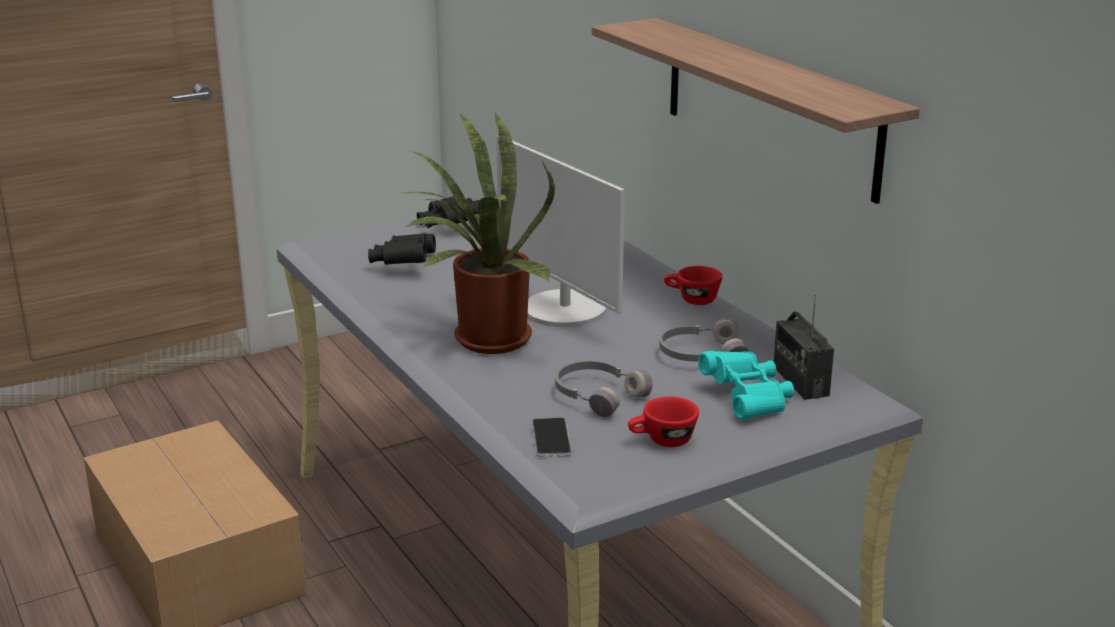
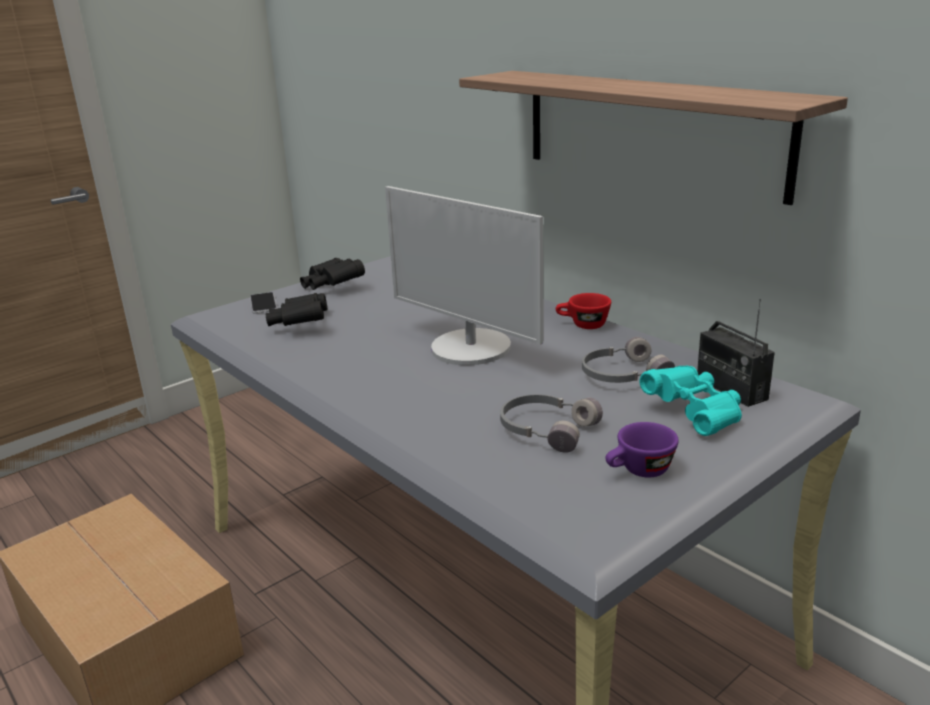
camera: 10 degrees left, 0 degrees up
potted plant [405,112,555,354] -> none
phone [532,418,572,457] -> phone moved to [250,292,277,314]
red cup [628,396,699,447] -> purple cup [606,422,679,478]

